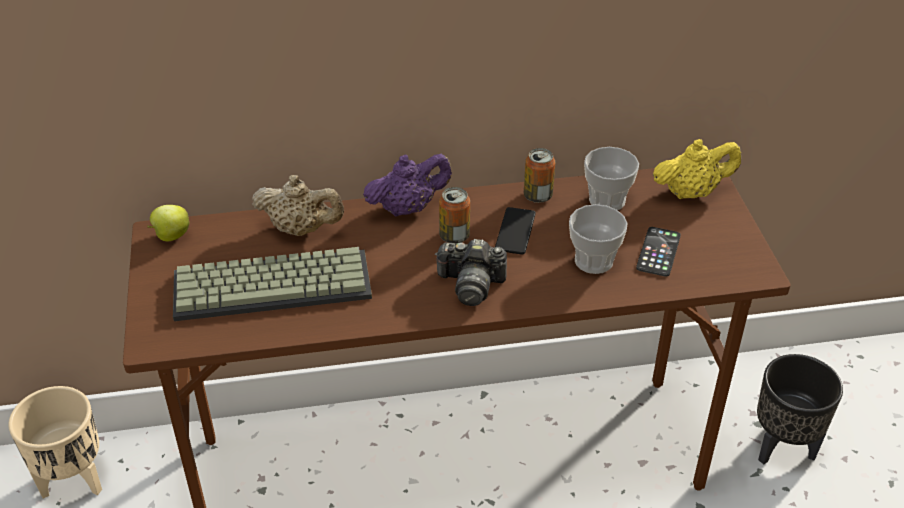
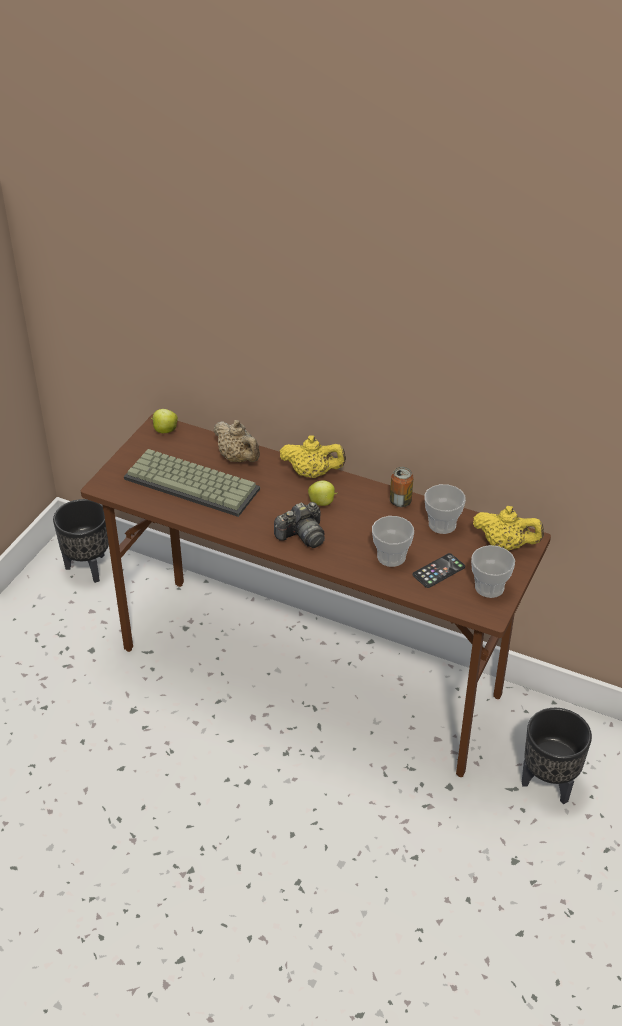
camera: 35 degrees right, 0 degrees up
beige planter [8,386,102,498] -> black planter [53,499,109,583]
purple teapot [363,154,452,217] -> yellow teapot [280,435,346,478]
camera [435,239,507,306] -> camera turned 75 degrees counterclockwise [274,502,325,548]
can [439,187,470,243] -> apple [308,480,338,506]
phone [495,207,536,255] -> none
none -> cup [471,545,515,598]

